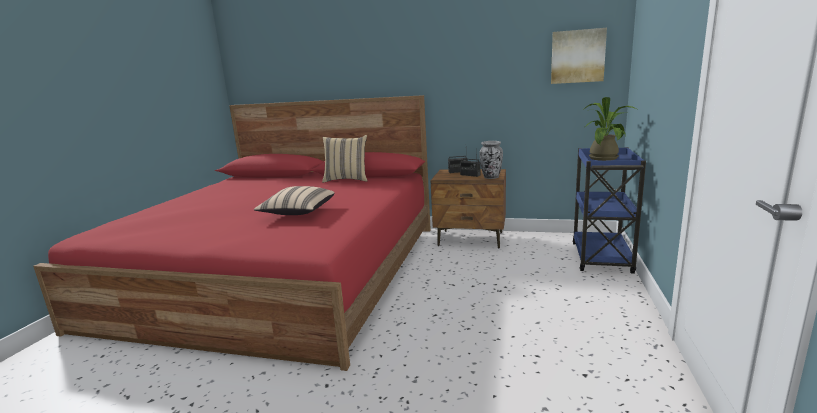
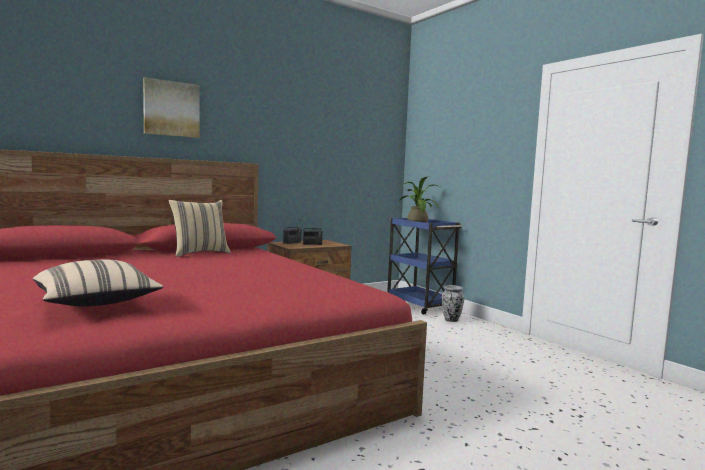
camera: 50 degrees left, 10 degrees down
beige pillow [254,186,335,215] -> beige pillow moved to [33,259,164,307]
vase [479,141,503,179] -> vase moved to [442,285,464,322]
picture [551,28,607,84] -> picture moved to [143,77,200,138]

